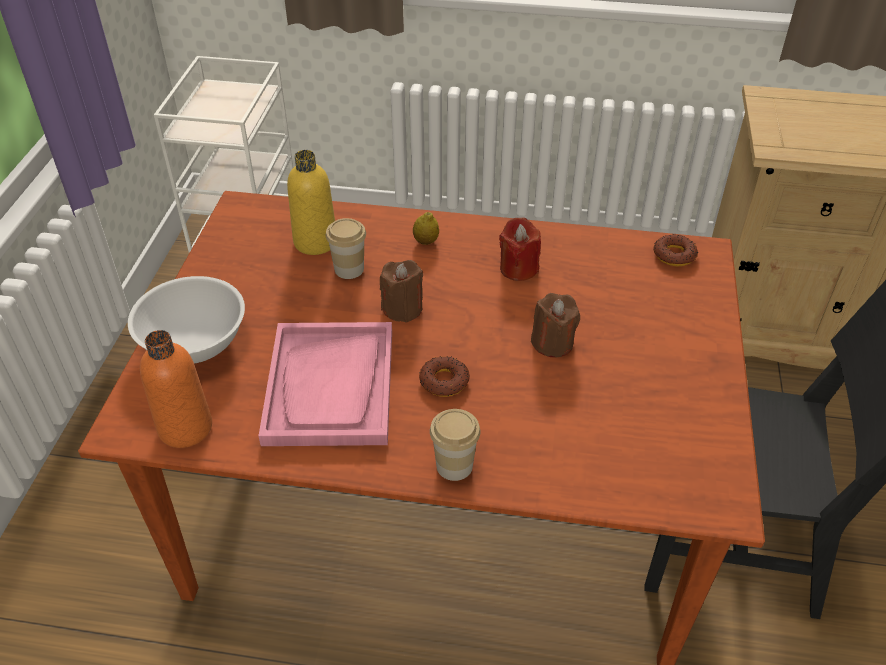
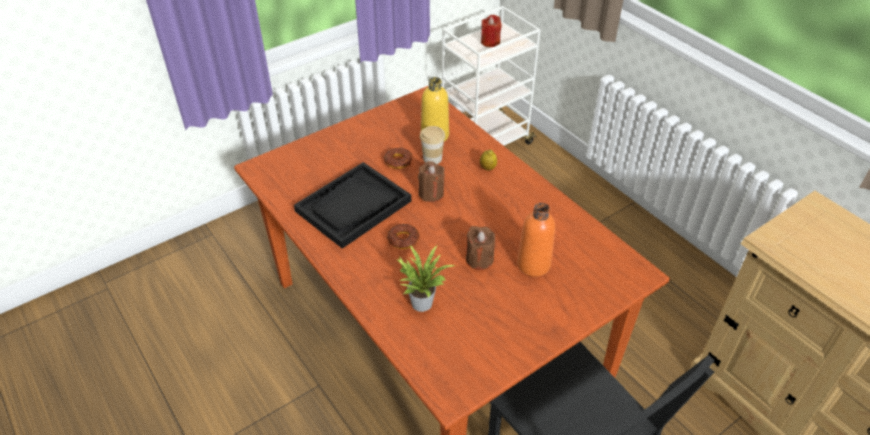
camera: 45 degrees right, 0 degrees up
white bowl [128,276,245,363] -> none
orange bottle [140,330,212,448] -> orange bottle moved to [517,203,555,277]
pink tray [259,322,392,446] -> black tray [294,162,411,249]
cup [430,409,480,481] -> none
red candle [499,218,541,281] -> red candle moved to [481,15,502,47]
donut [653,234,698,266] -> donut moved to [384,148,412,169]
none -> potted plant [398,245,456,312]

